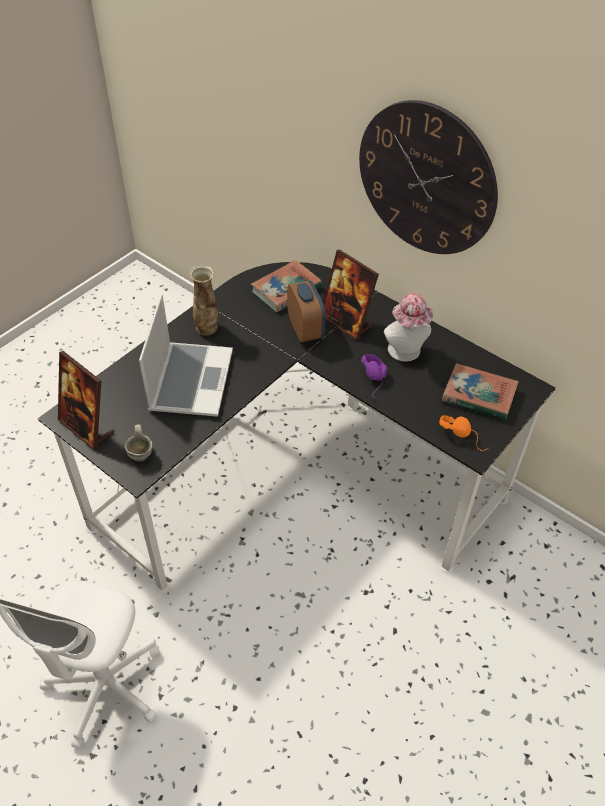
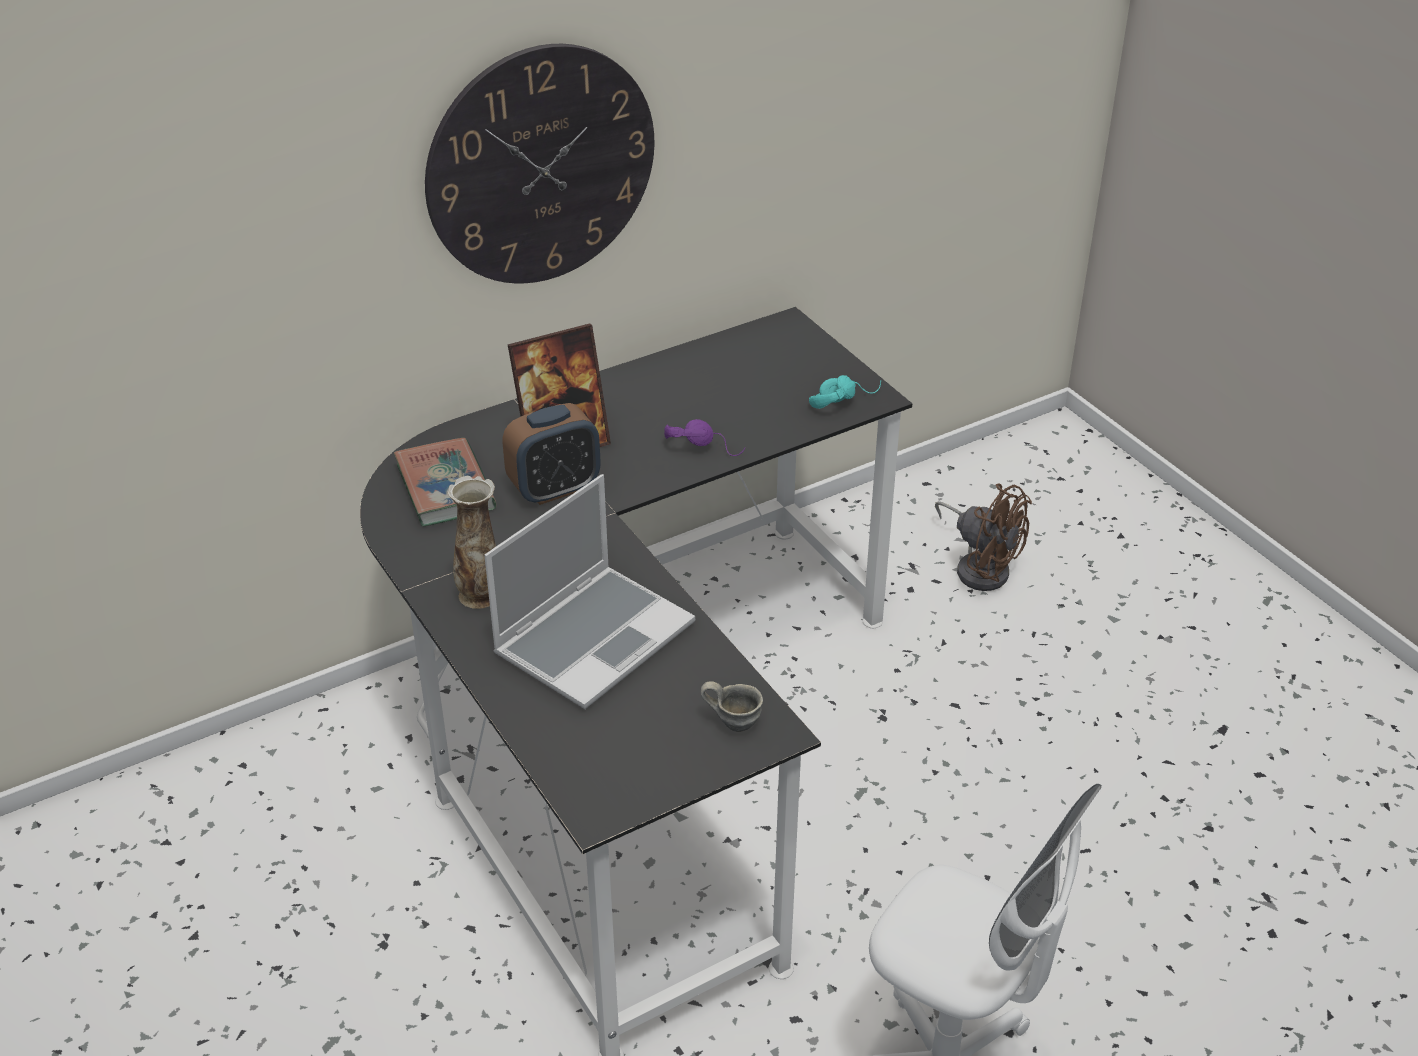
camera: 70 degrees left, 10 degrees down
picture frame [58,351,115,450] -> none
laptop [139,294,233,417] -> laptop turned 105 degrees clockwise [484,474,695,709]
alarm clock [287,280,326,342] -> alarm clock turned 150 degrees clockwise [503,403,601,505]
hat [384,293,433,362] -> none
orange headphones [439,415,488,451] -> turquoise headphones [809,375,881,409]
book [442,363,519,420] -> none
none -> brown fan [935,484,1032,591]

